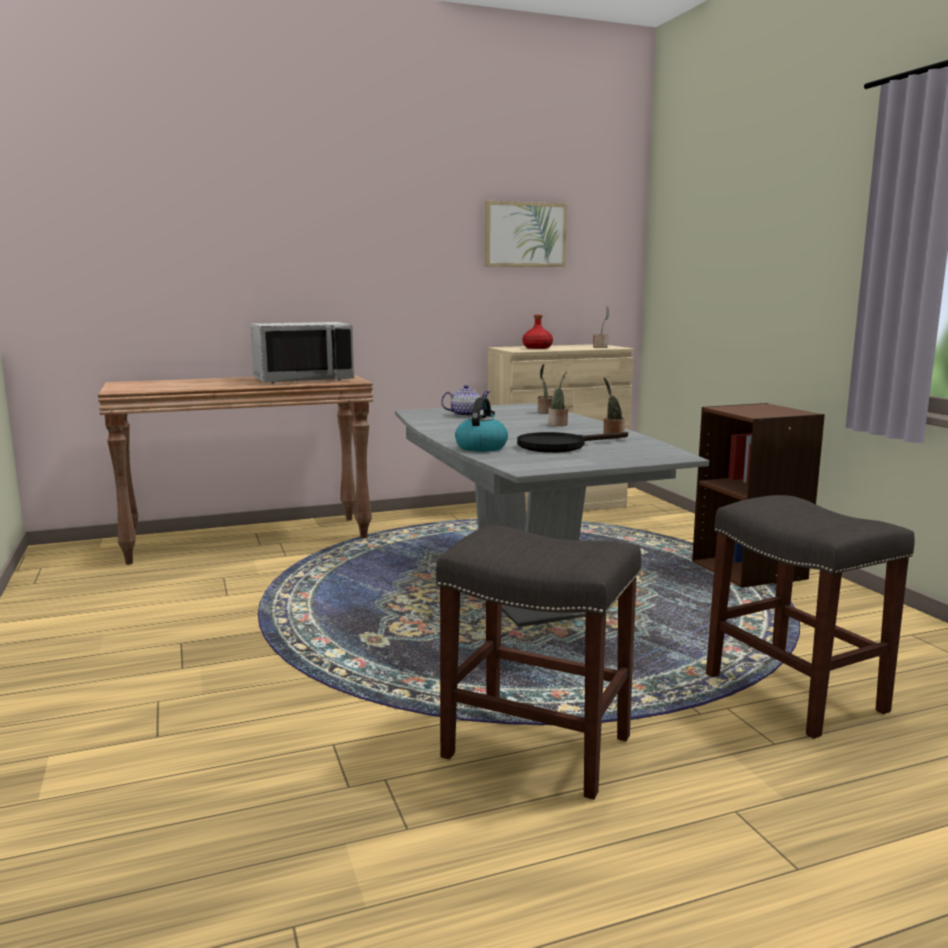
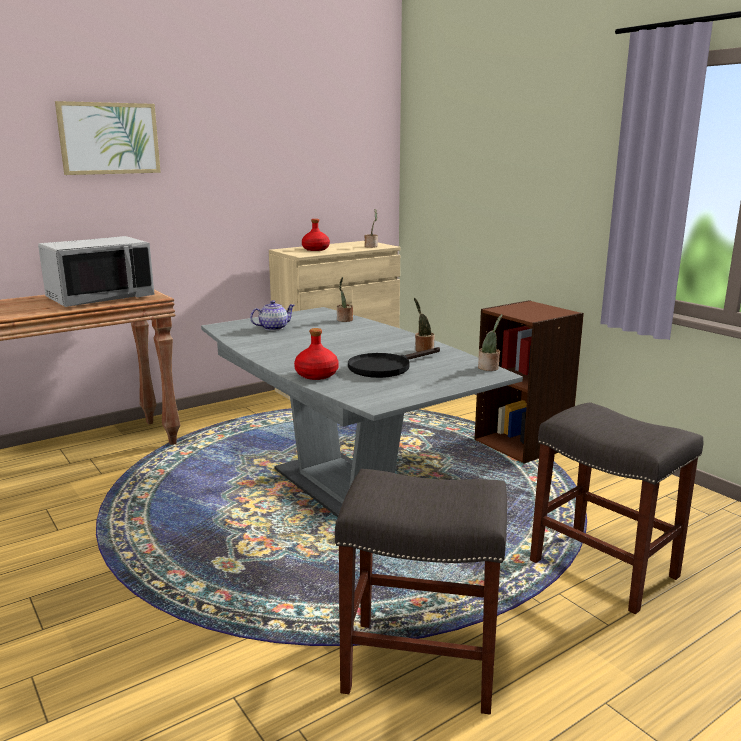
camera: 15 degrees left, 5 degrees up
kettle [455,397,508,452] -> red bottle [294,328,339,380]
picture [485,201,567,267] -> picture moved to [55,101,161,175]
potted plant [548,372,568,426] -> potted plant moved to [478,314,503,371]

